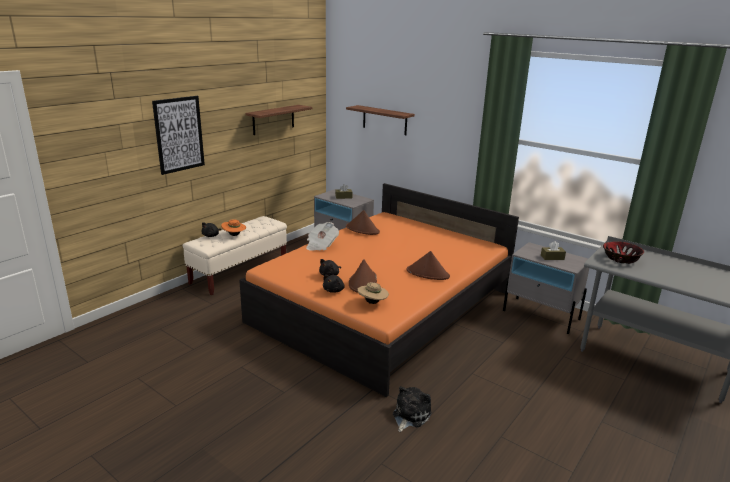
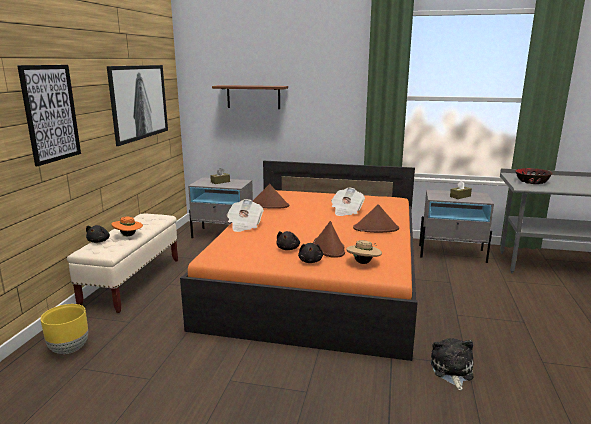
camera: 25 degrees left, 5 degrees down
shelf [245,105,312,135] -> picture [107,65,168,146]
none -> yellow planter [41,304,88,354]
none -> newspaper [331,188,365,216]

